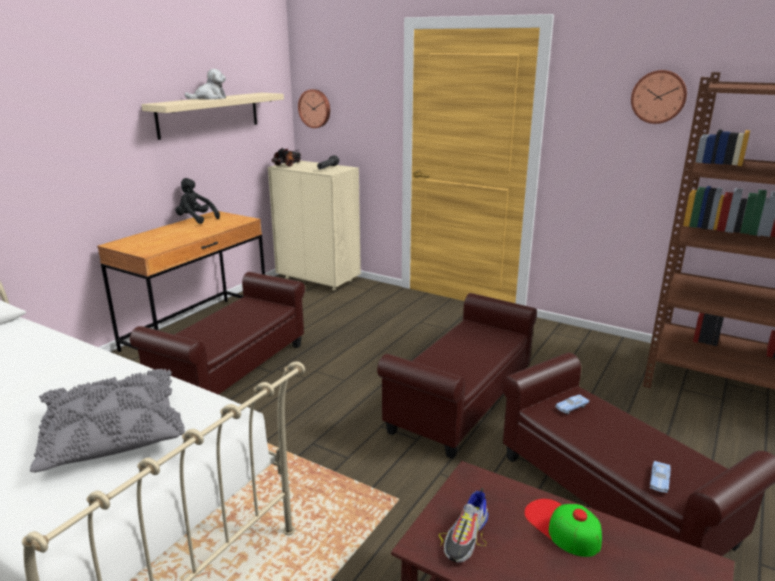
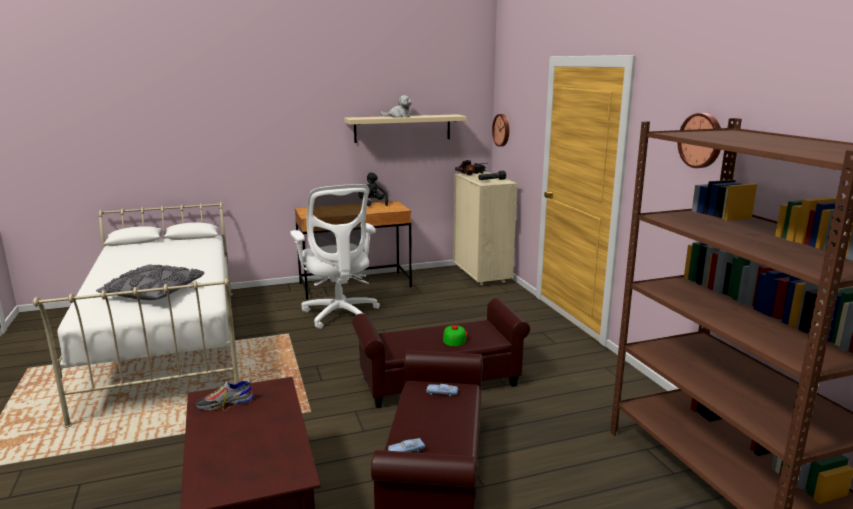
camera: 40 degrees right, 5 degrees down
brown ottoman [130,272,305,395] -> white office chair [290,184,380,329]
cap [524,499,602,557] -> cap moved to [443,325,467,346]

